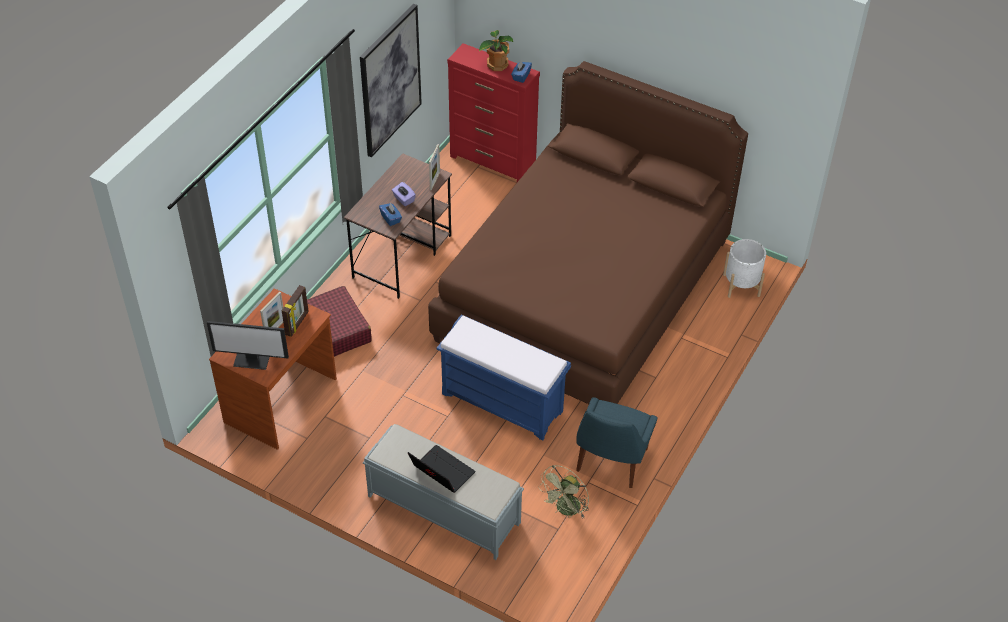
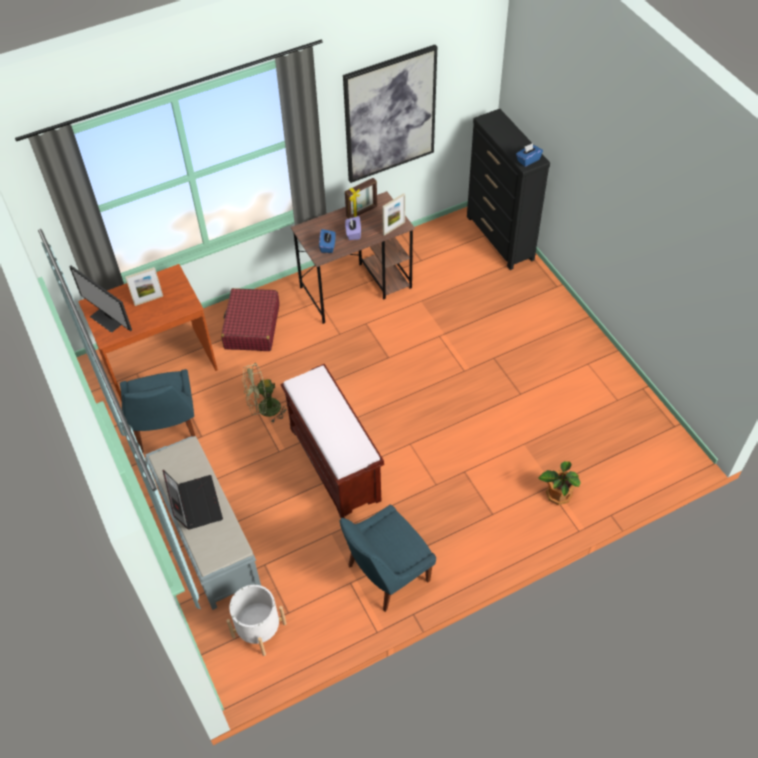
camera: 35 degrees right, 5 degrees up
picture frame [282,285,309,337] -> picture frame moved to [345,178,377,219]
brown bed [428,61,748,404] -> none
blue bench [437,315,571,441] -> brown bench [281,364,384,518]
red dresser [447,43,540,182] -> black dresser [467,109,550,270]
potted plant [479,30,513,71] -> potted plant moved to [538,461,581,505]
green fan [538,465,589,519] -> green fan moved to [242,363,288,423]
white planter [723,239,766,298] -> white planter moved to [227,585,286,656]
none -> blue chair [120,369,195,453]

